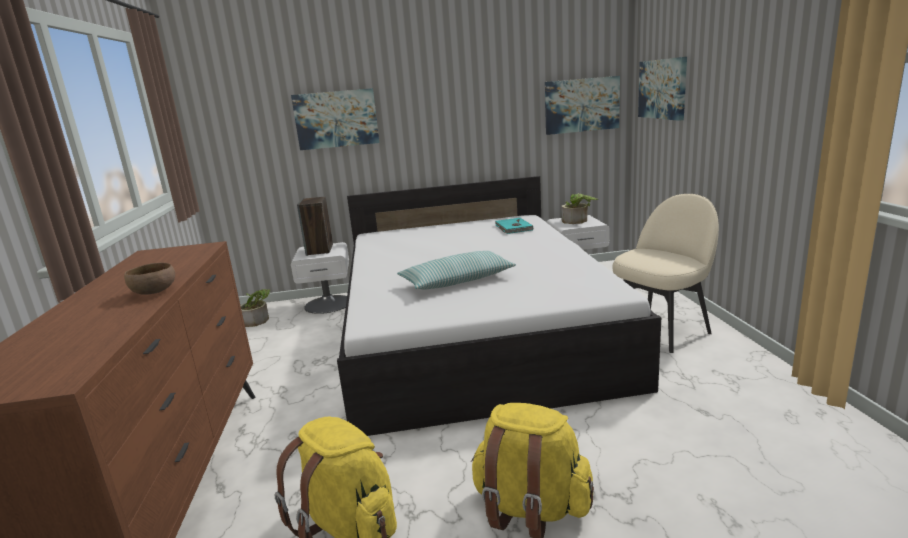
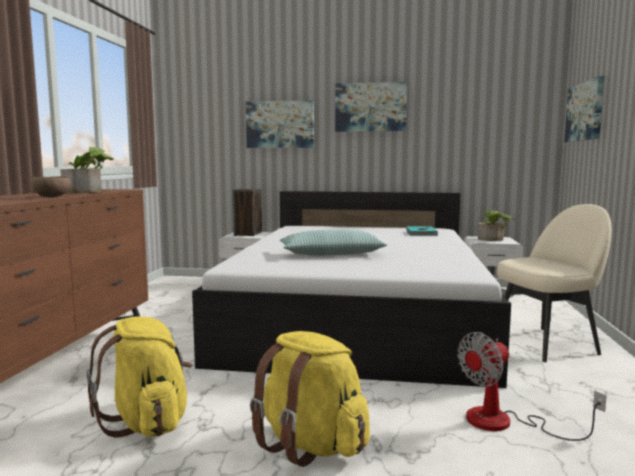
camera: 15 degrees right, 10 degrees down
potted plant [240,289,270,327] -> potted plant moved to [60,147,114,193]
picture [545,76,620,135] -> picture moved to [335,82,407,132]
none -> fan [457,332,607,441]

